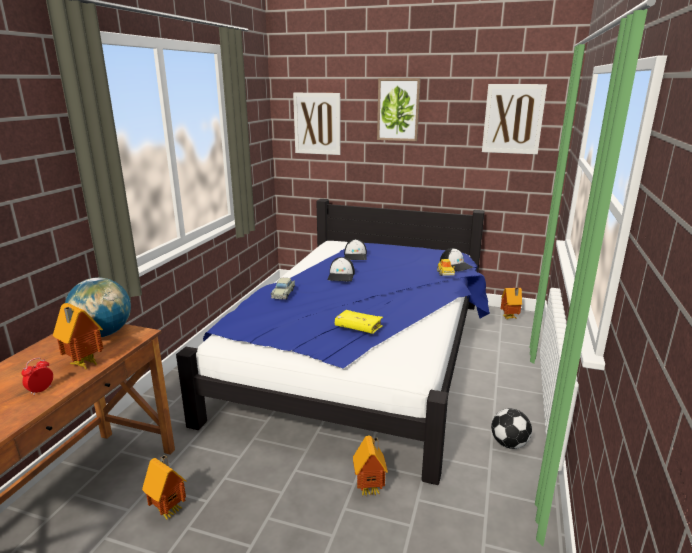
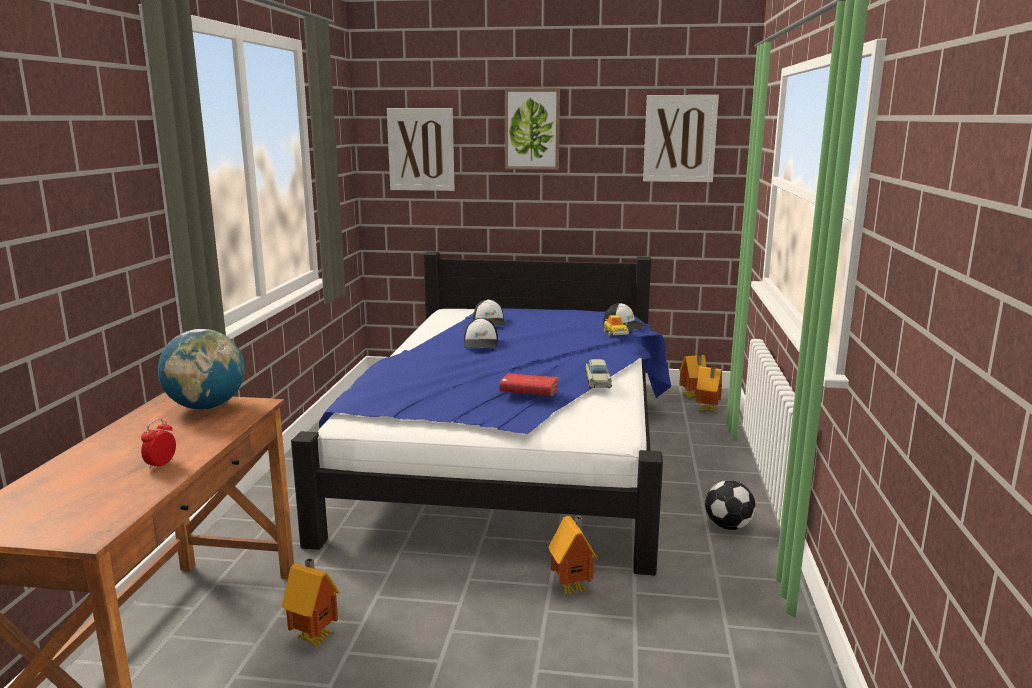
camera: 10 degrees left, 5 degrees down
toy house [53,303,103,371] -> toy house moved to [696,366,722,412]
beige toy car [271,278,295,300] -> beige toy car moved to [585,359,612,388]
yellow book [335,310,383,334] -> red book [499,373,560,396]

